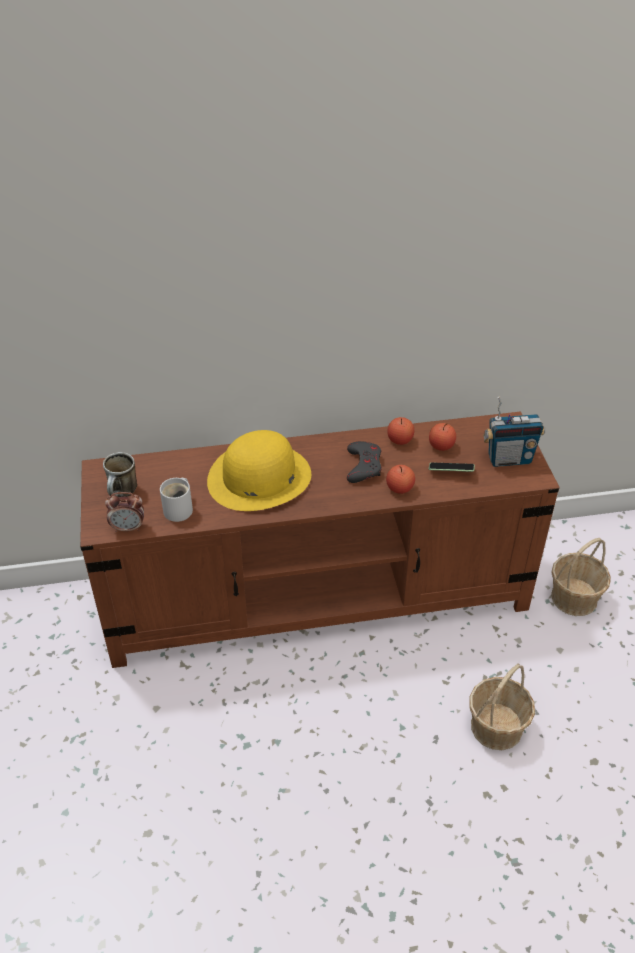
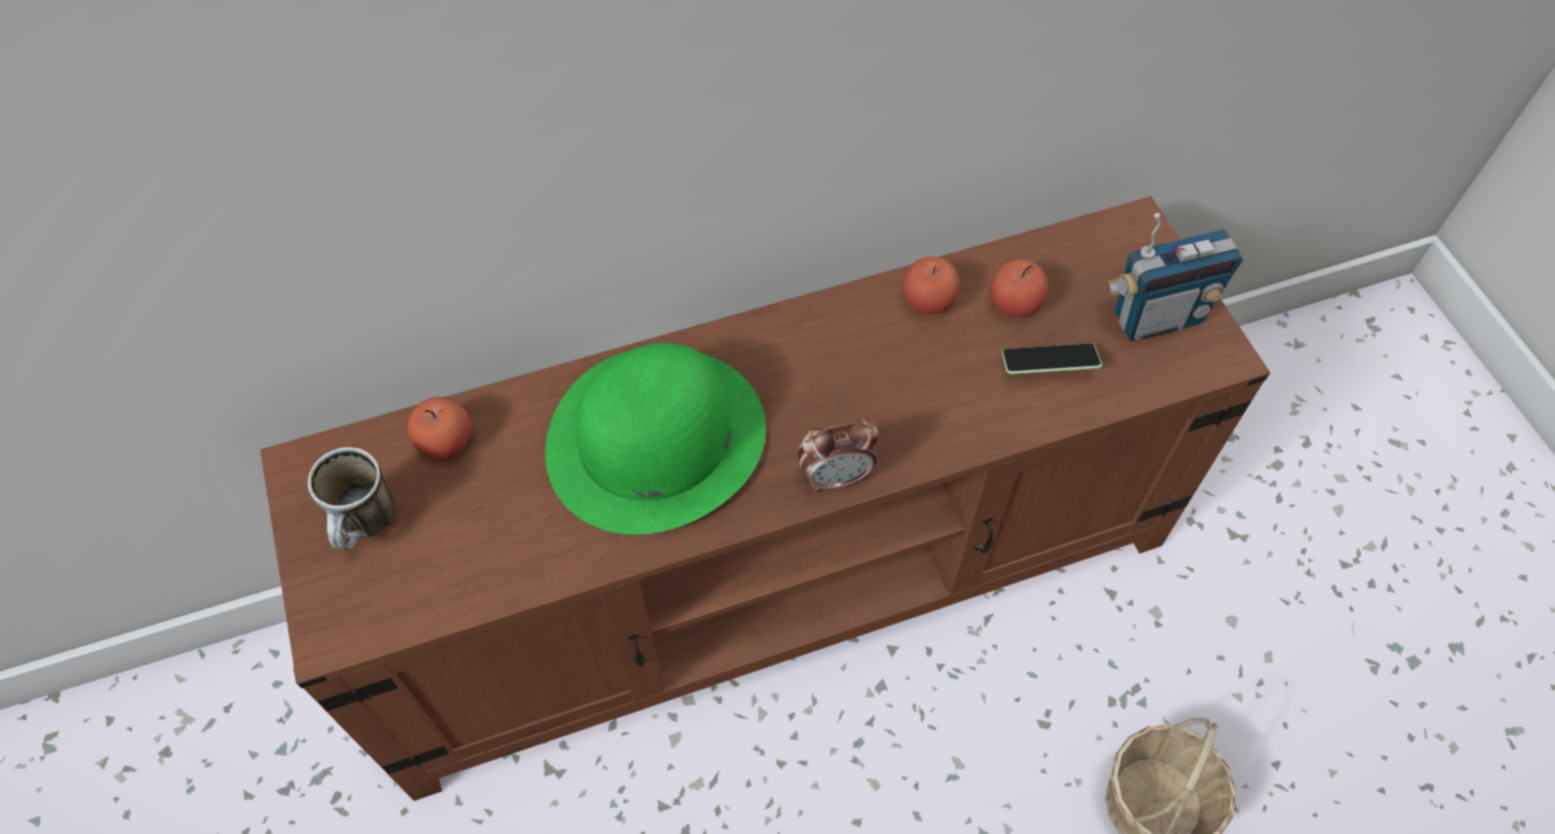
camera: 10 degrees left, 15 degrees up
alarm clock [105,492,144,532] -> alarm clock moved to [798,419,878,492]
white mug [160,478,193,522] -> none
yellow hat [207,430,311,511] -> green hat [545,343,766,535]
grey game controller [347,441,382,483] -> none
apple [386,465,415,494] -> apple moved to [407,397,472,459]
basket [551,538,611,616] -> none

